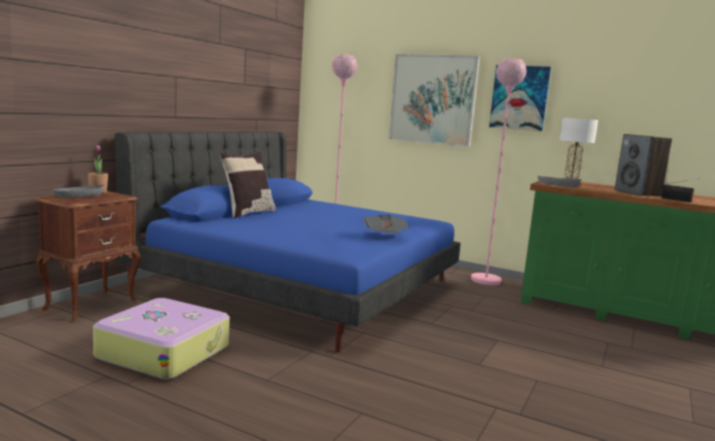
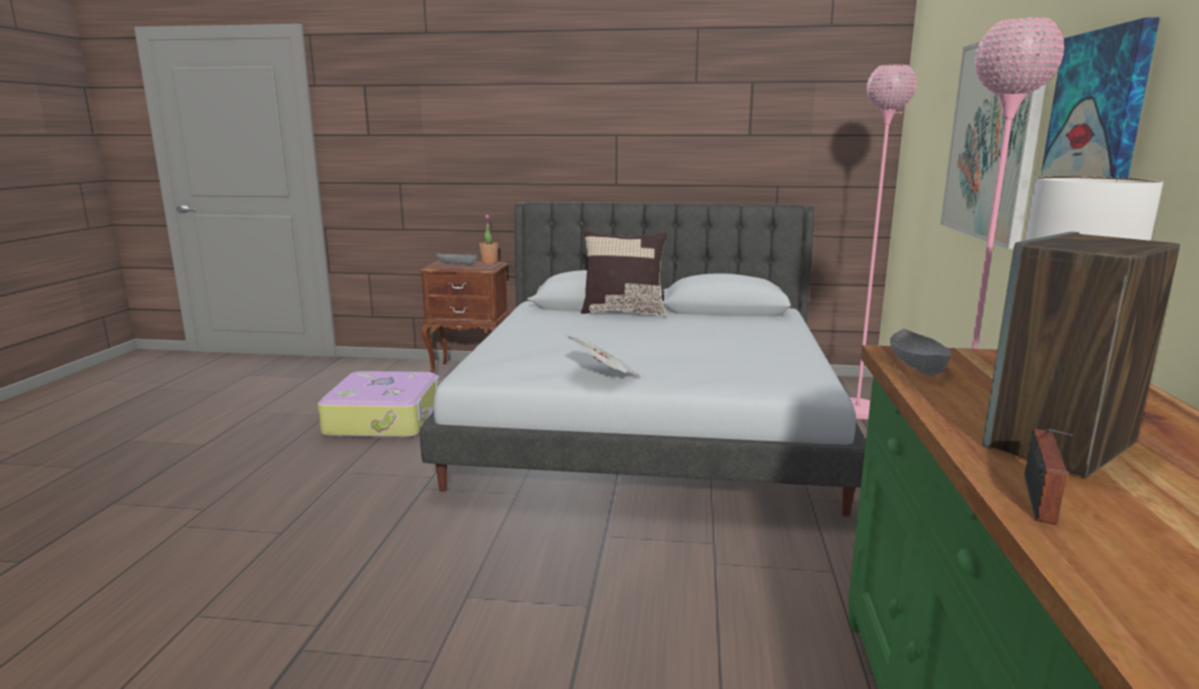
camera: 70 degrees right, 5 degrees up
blue bed [115,131,460,352] -> grey bed [420,202,866,517]

